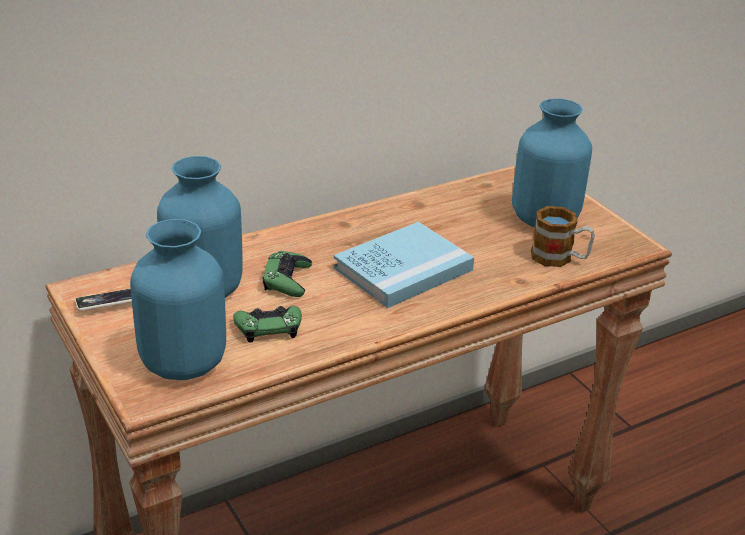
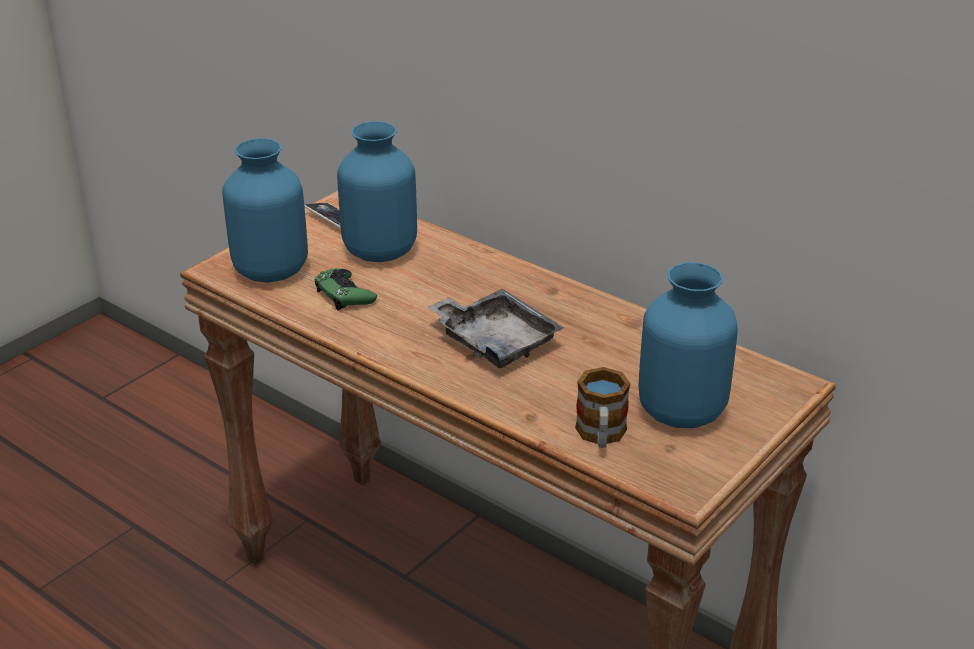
camera: 70 degrees right, 0 degrees up
green game controller [263,251,312,297] -> none
blue book [333,222,474,308] -> grey tray [427,288,563,368]

